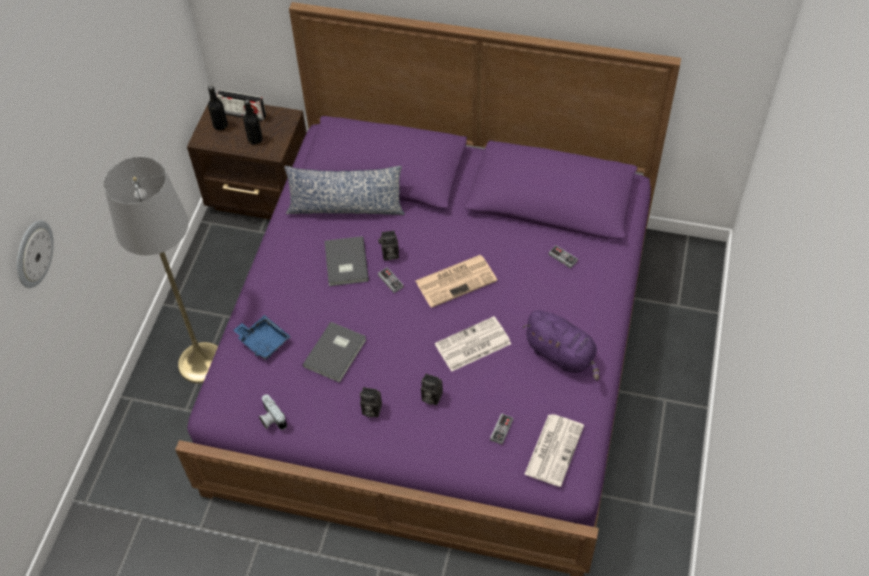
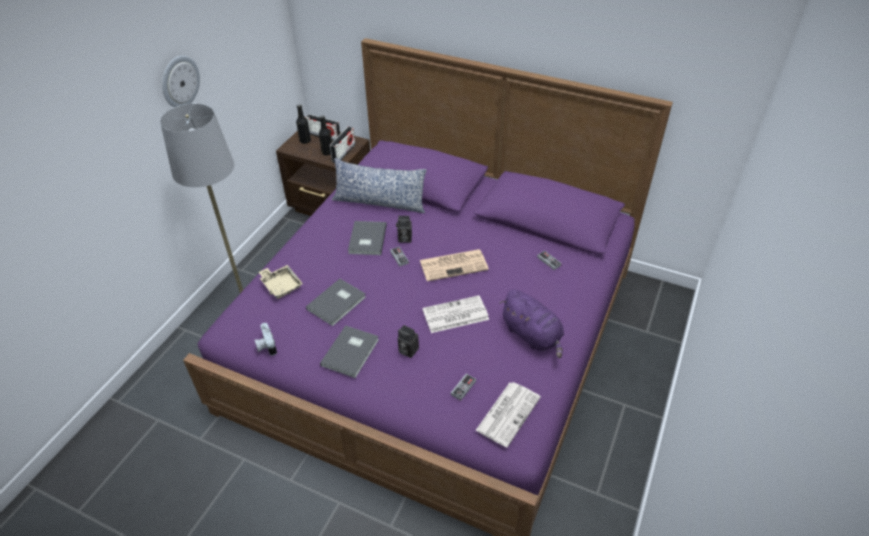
camera: 10 degrees right, 10 degrees down
wall clock [17,220,54,288] -> wall clock moved to [162,55,200,108]
blue tray [233,315,291,360] -> beige tray [259,265,303,299]
camera [360,387,382,418] -> grey book [320,325,379,378]
none -> radio [330,127,355,163]

